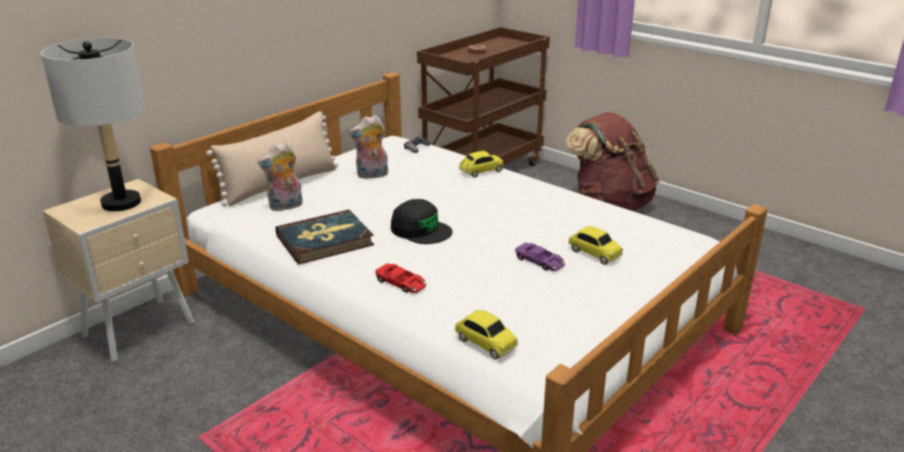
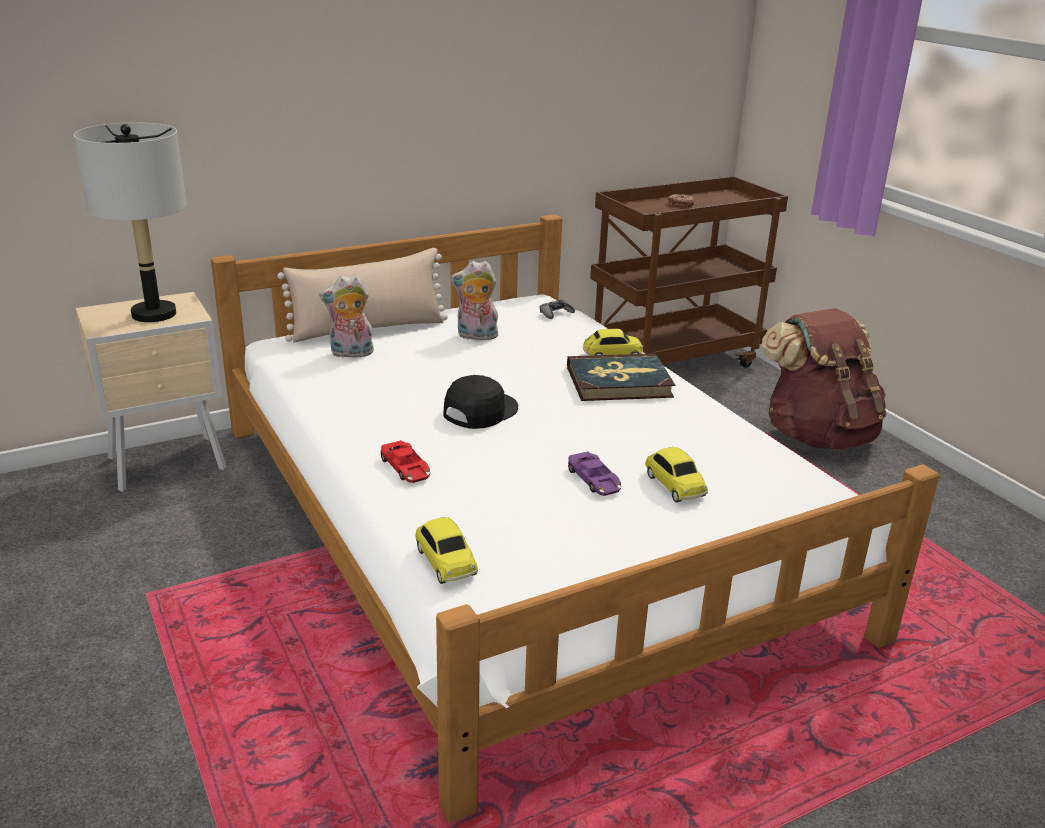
camera: 20 degrees right, 0 degrees up
book [275,210,374,265] -> book moved to [567,353,675,401]
black cap [391,199,453,244] -> black cap turned 105 degrees counterclockwise [443,375,518,429]

